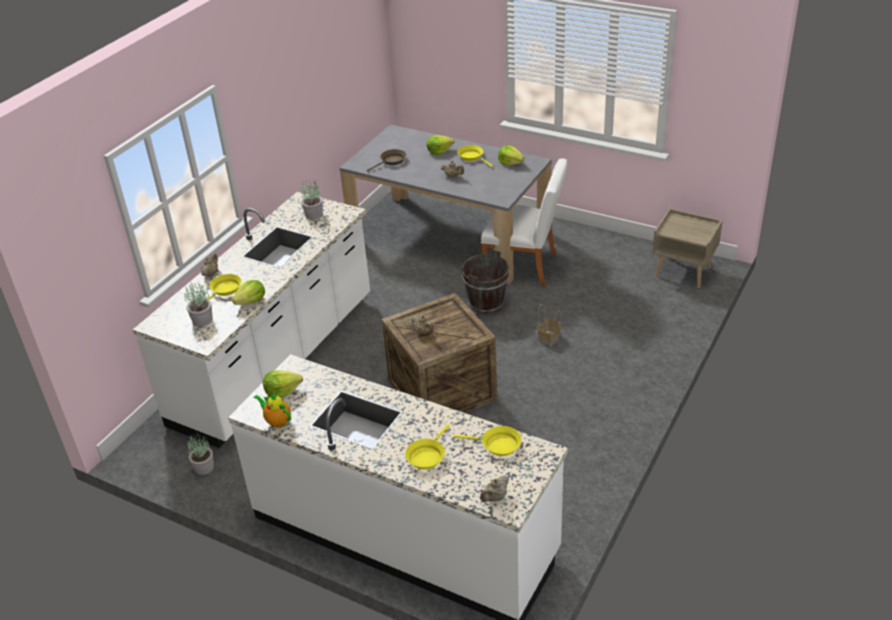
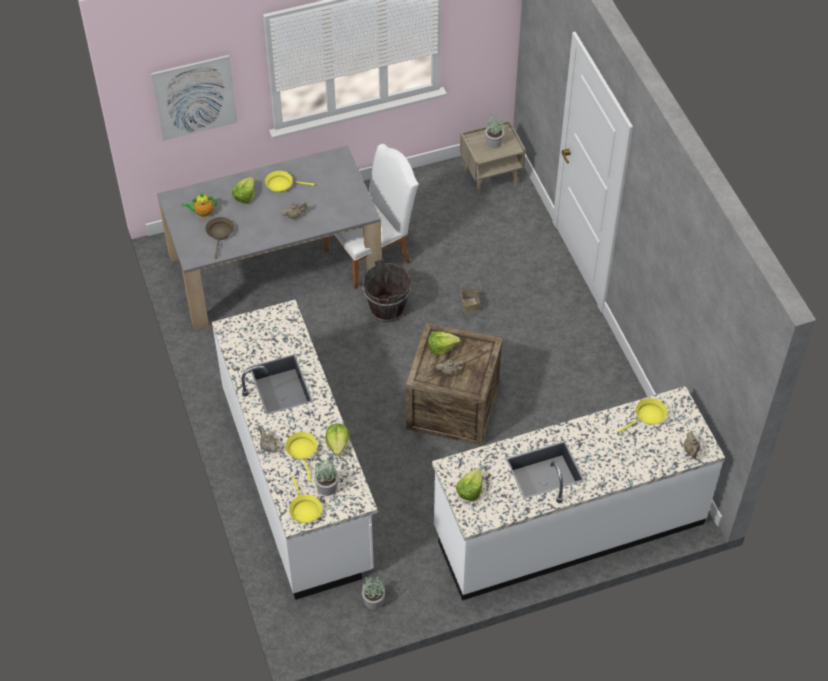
camera: 50 degrees left, 15 degrees up
teapot [254,393,291,428] -> teapot moved to [182,193,217,217]
potted plant [301,179,323,220] -> potted plant moved to [485,114,505,148]
yellow frying pan [405,424,450,470] -> yellow frying pan moved to [289,477,322,523]
lettuce [498,145,525,165] -> lettuce moved to [428,331,460,355]
none -> picture [151,55,238,141]

